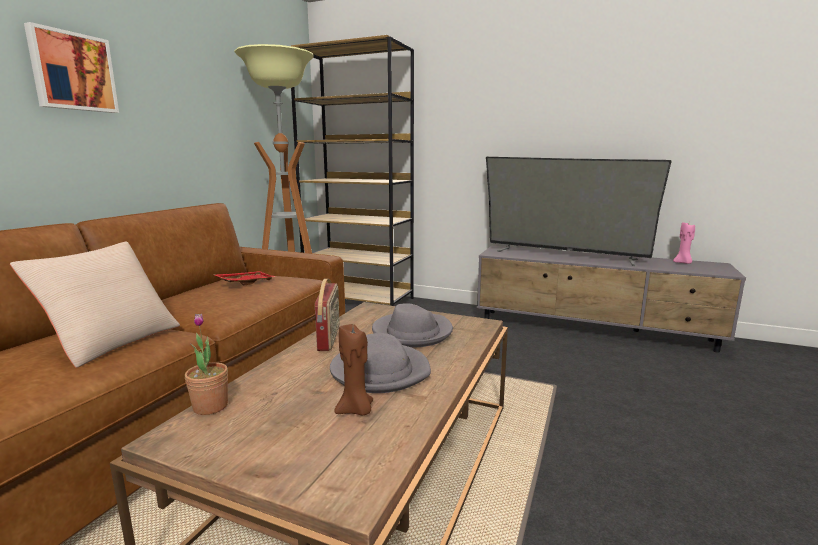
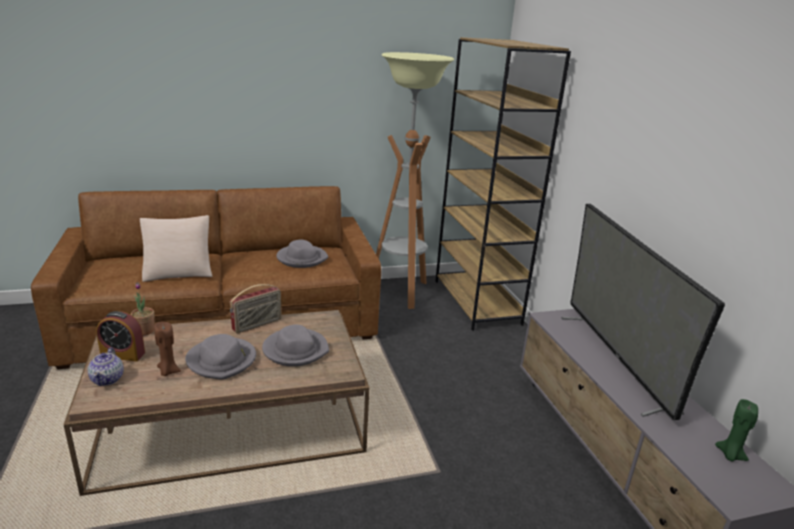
camera: 50 degrees right, 10 degrees up
picture [24,22,119,113] -> none
red tray [214,271,276,285] -> grey hat [276,240,328,268]
pink candle [673,222,695,264] -> green candle [715,399,758,461]
none -> teapot [88,347,124,386]
none -> alarm clock [96,311,145,361]

